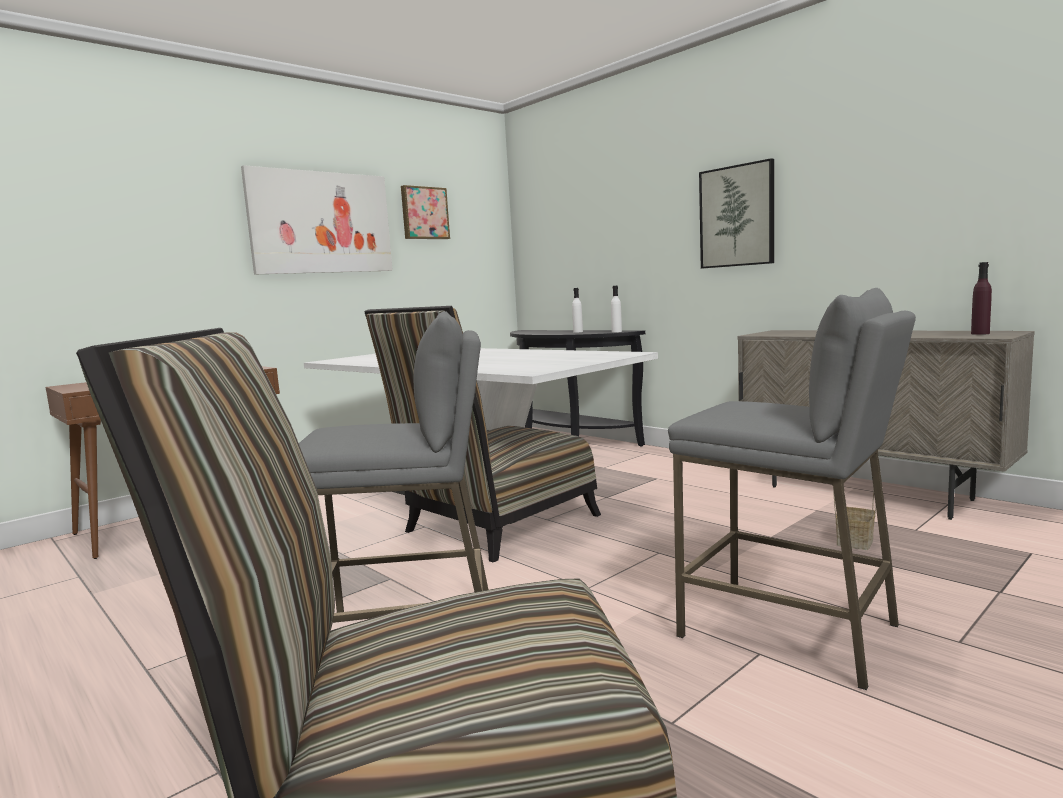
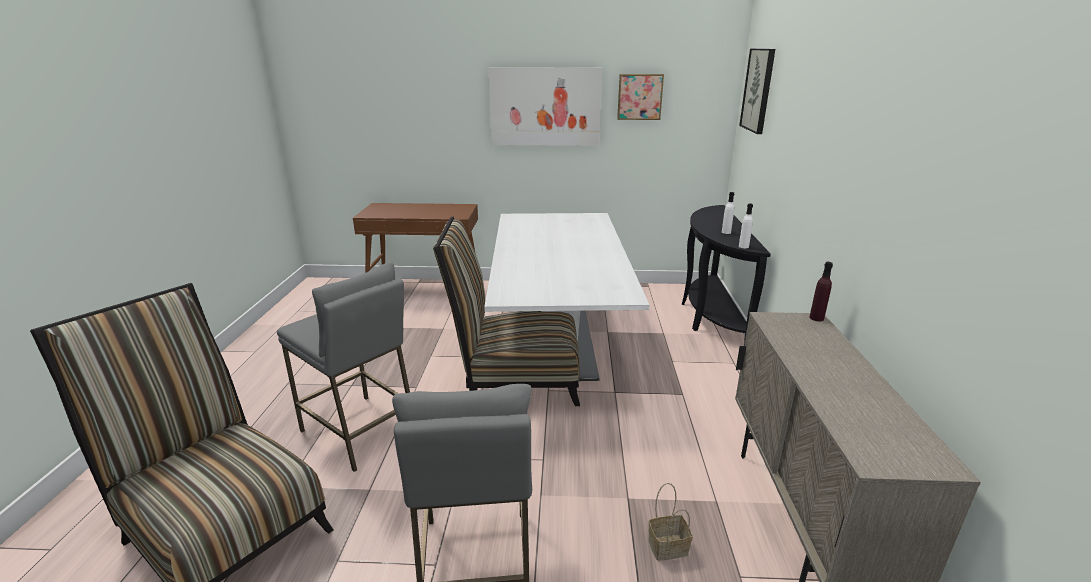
camera: 45 degrees right, 15 degrees up
picture [699,158,774,269] -> picture moved to [739,49,775,134]
purple bottle [971,262,992,335] -> purple bottle moved to [809,262,833,321]

